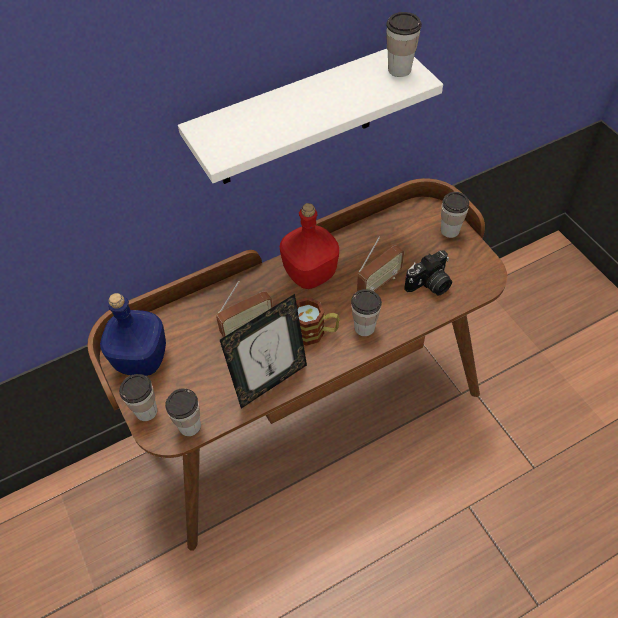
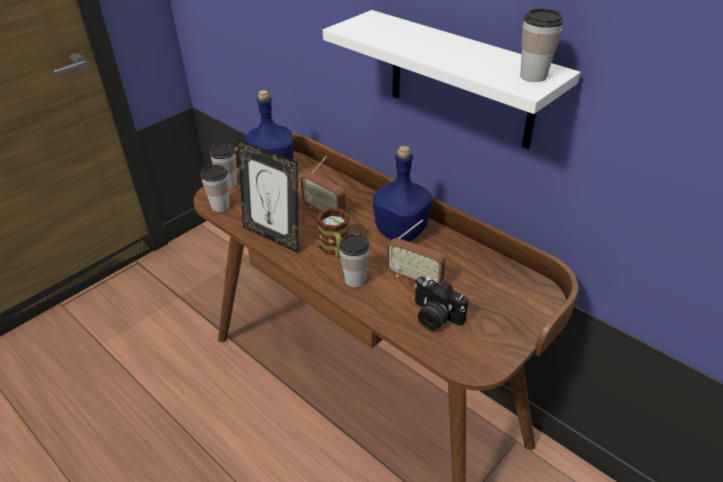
camera: 70 degrees right, 15 degrees down
red bottle [280,203,339,289] -> blue bottle [373,146,432,242]
cup [441,192,469,238] -> none

